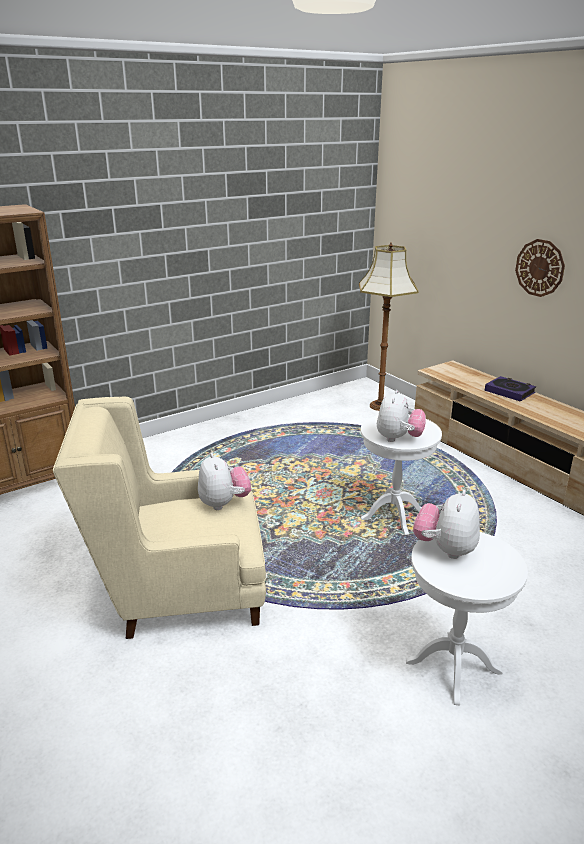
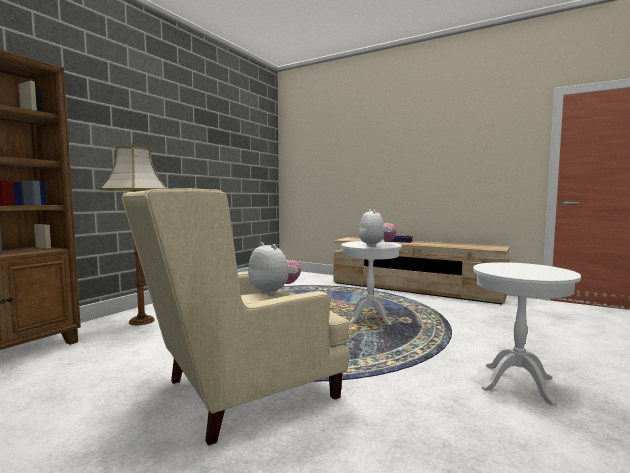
camera: 25 degrees left, 20 degrees down
floor lamp [359,243,419,411] -> floor lamp moved to [100,142,167,325]
plush toy [413,490,480,559] -> none
wall clock [515,239,565,297] -> none

